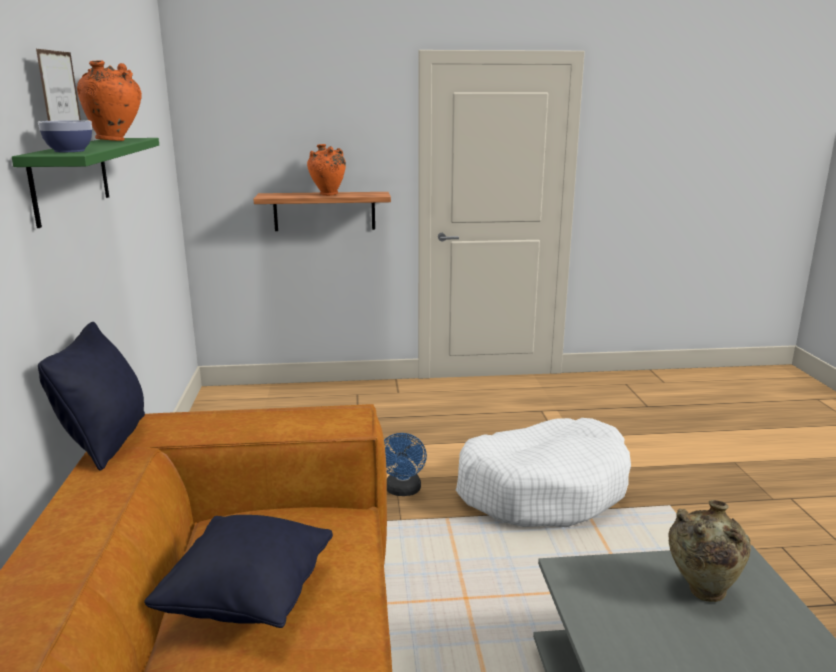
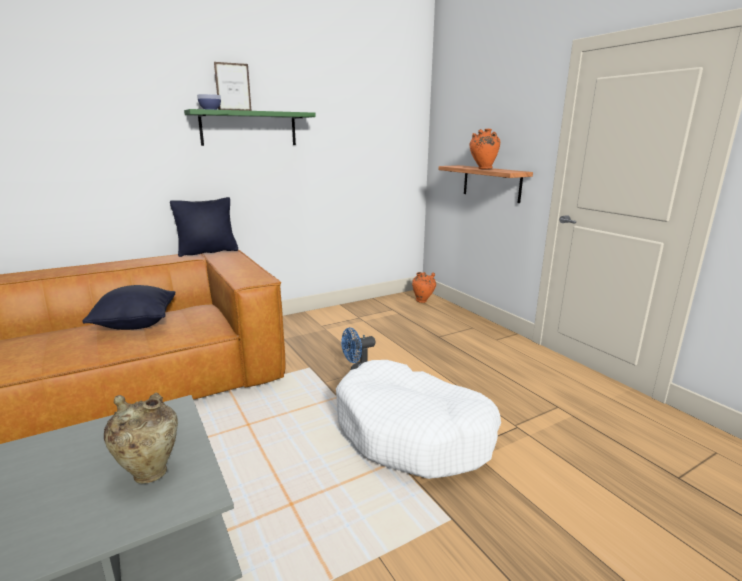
camera: 65 degrees right, 0 degrees up
orange vase [77,61,142,141] -> orange vase moved to [412,272,436,303]

